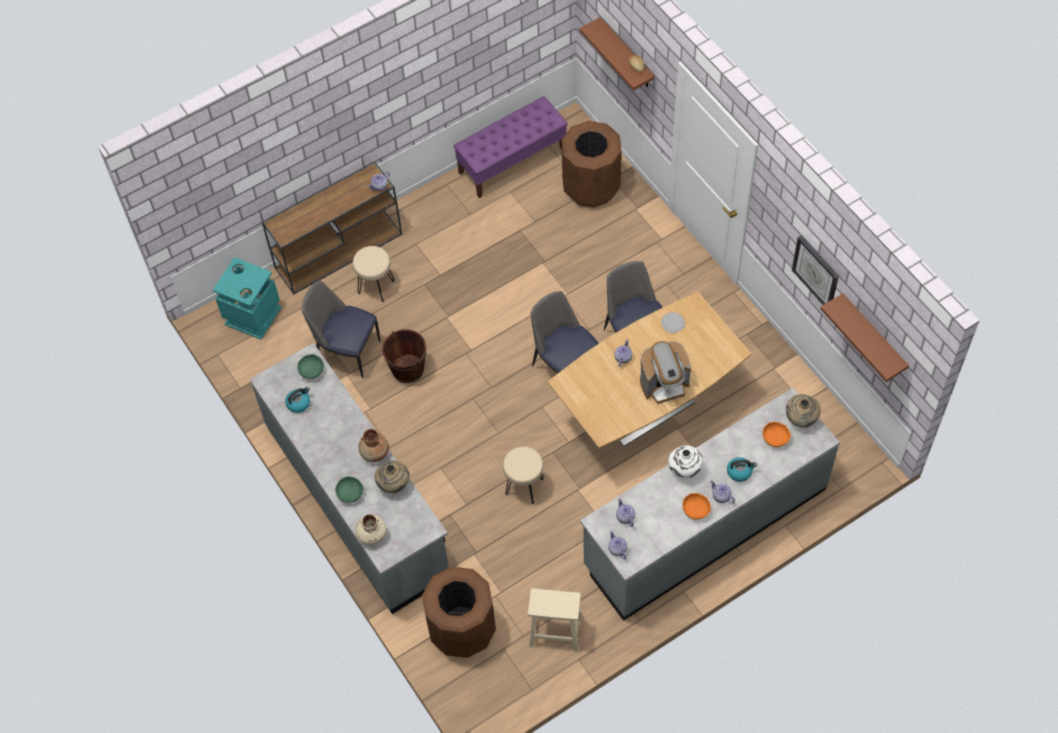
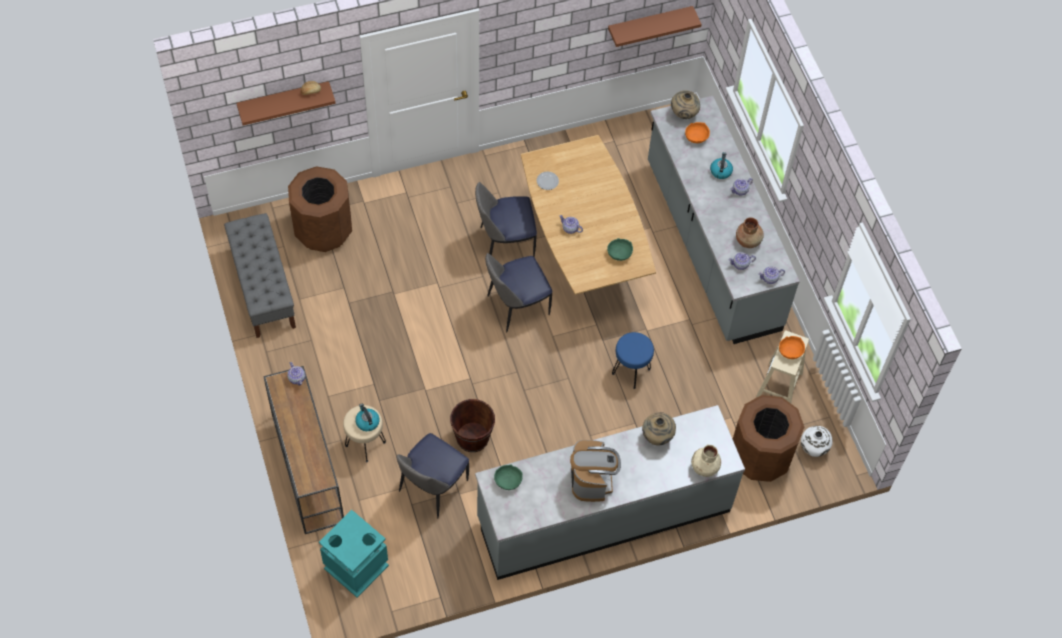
camera: 80 degrees left, 0 degrees up
kettle [285,386,310,413] -> kettle moved to [355,404,380,431]
green bowl [335,476,363,503] -> green bowl moved to [607,238,633,261]
brown vase [358,429,389,462] -> brown vase moved to [736,217,764,248]
purple bench [453,96,568,198] -> grey bench [224,213,296,338]
beige stool [503,447,544,504] -> blue stool [612,332,654,389]
coffee machine [640,341,691,404] -> coffee machine moved to [570,440,621,502]
white vase [668,445,703,478] -> white vase moved to [801,426,832,457]
orange bowl [682,493,711,519] -> orange bowl moved to [779,336,805,359]
wall clock [792,236,839,305] -> none

